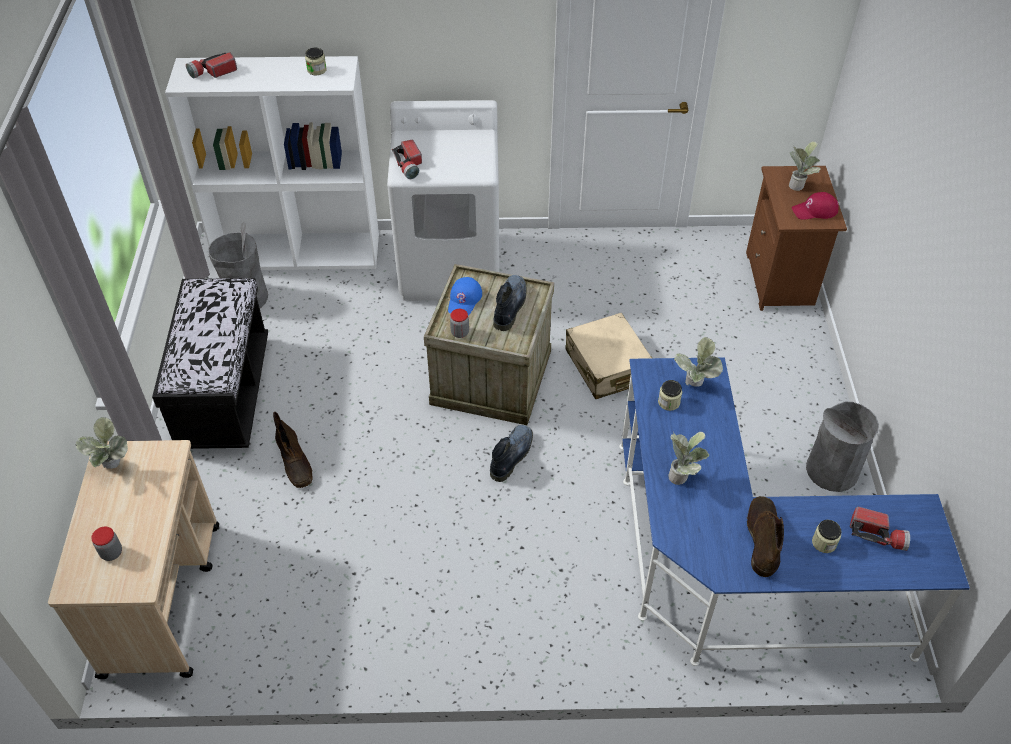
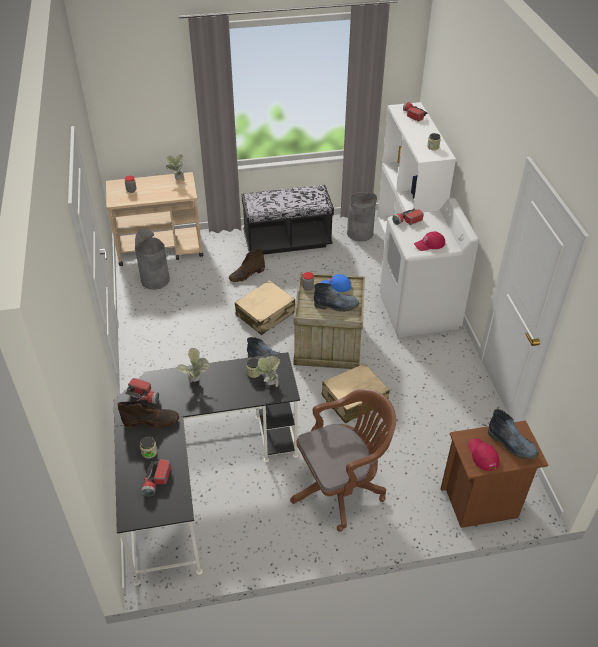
camera: 80 degrees right, 5 degrees down
blue desk [619,357,970,666] -> black desk [114,352,300,586]
potted plant [789,141,821,191] -> boot [488,409,539,460]
grey trash can [806,402,879,492] -> grey trash can moved to [135,228,170,290]
none -> flashlight [125,378,159,404]
none -> beige suitcase [235,280,295,335]
none -> brown office chair [290,389,396,532]
none -> red cap [414,231,445,251]

